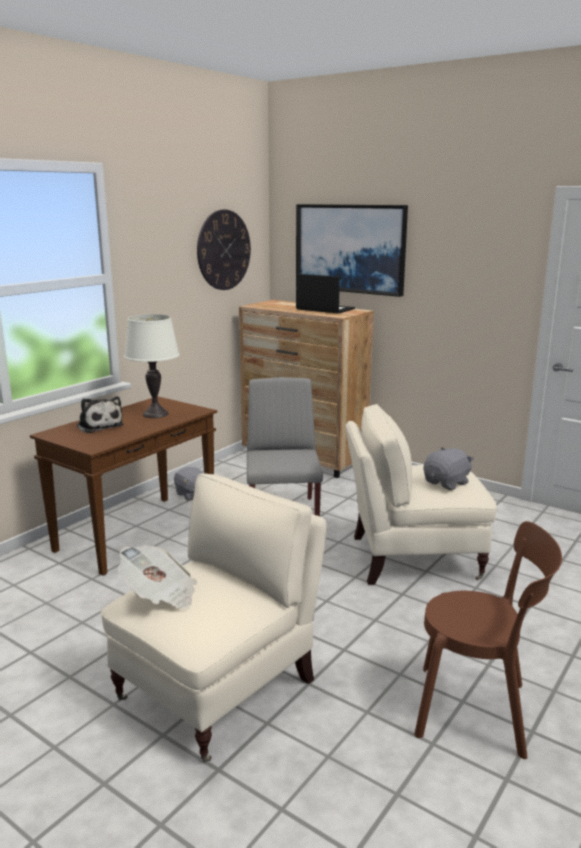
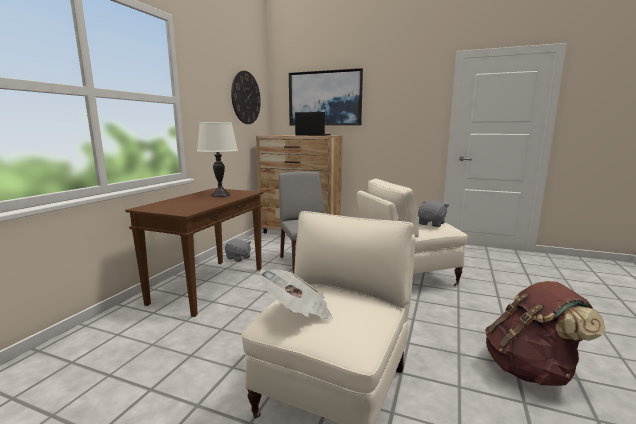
camera: 15 degrees left, 5 degrees down
plush toy [77,396,123,433] -> none
brown chair [414,521,562,759] -> brown backpack [485,281,606,386]

